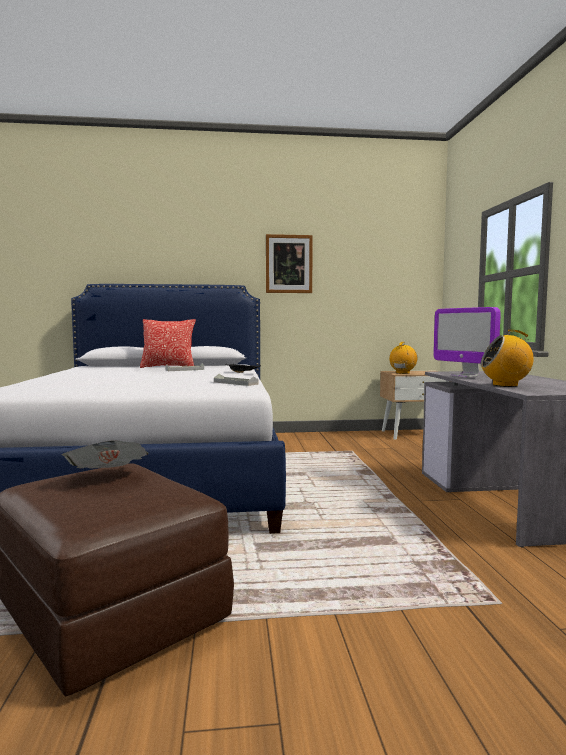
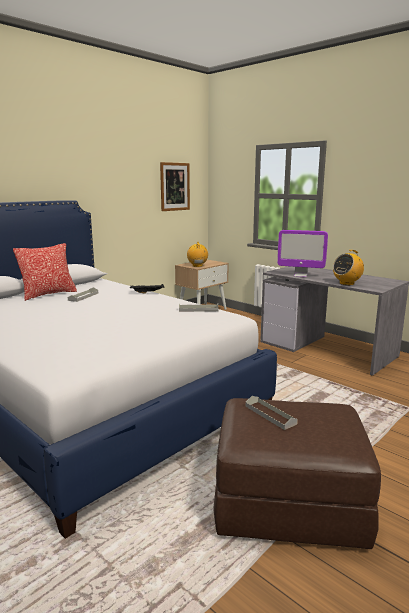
camera: 40 degrees left, 10 degrees up
newspaper [62,440,148,468] -> grey tray [246,396,298,430]
picture [266,234,313,293] -> picture moved to [160,162,190,211]

